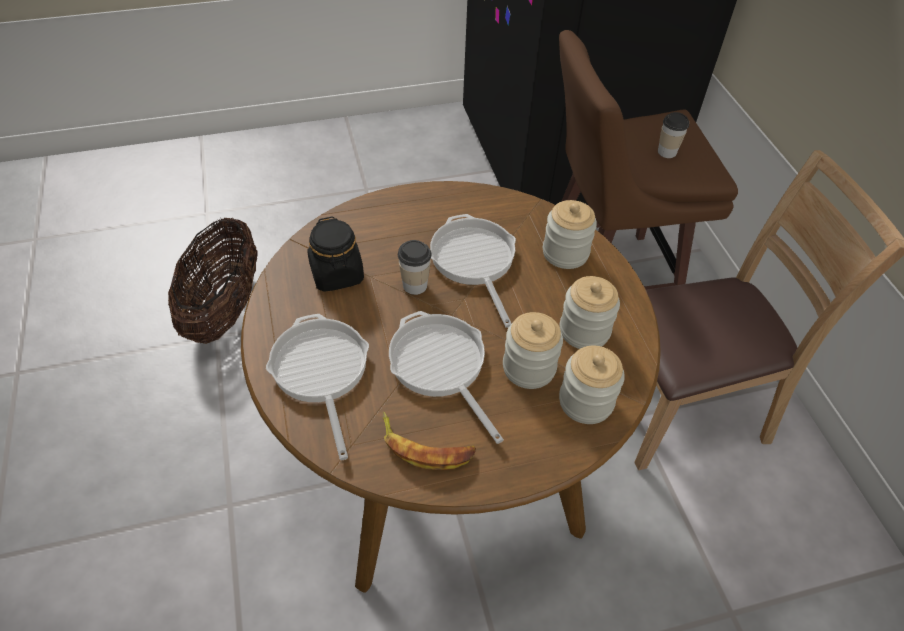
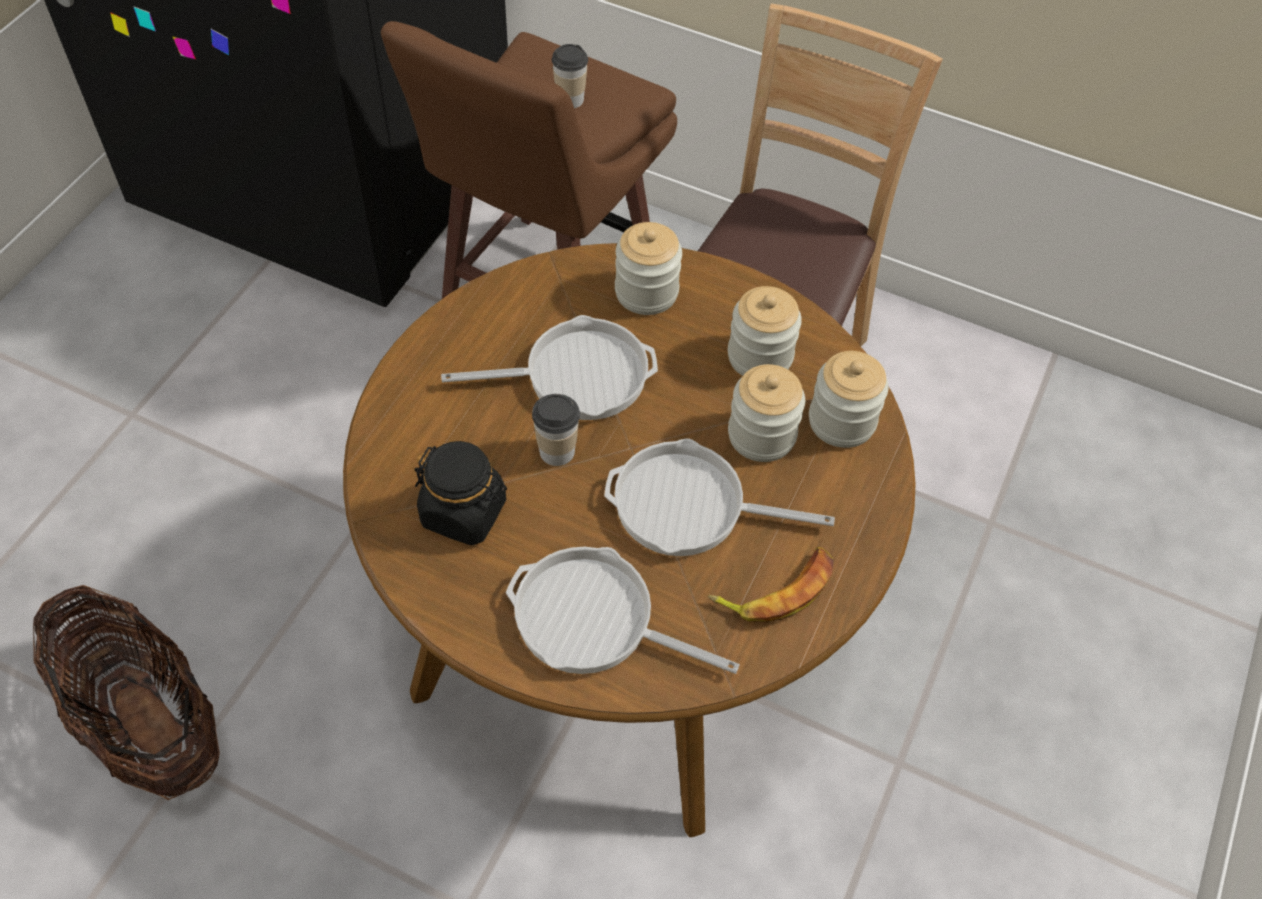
camera: 50 degrees left, 5 degrees up
frying pan [430,214,516,328] -> frying pan turned 150 degrees clockwise [441,315,658,420]

